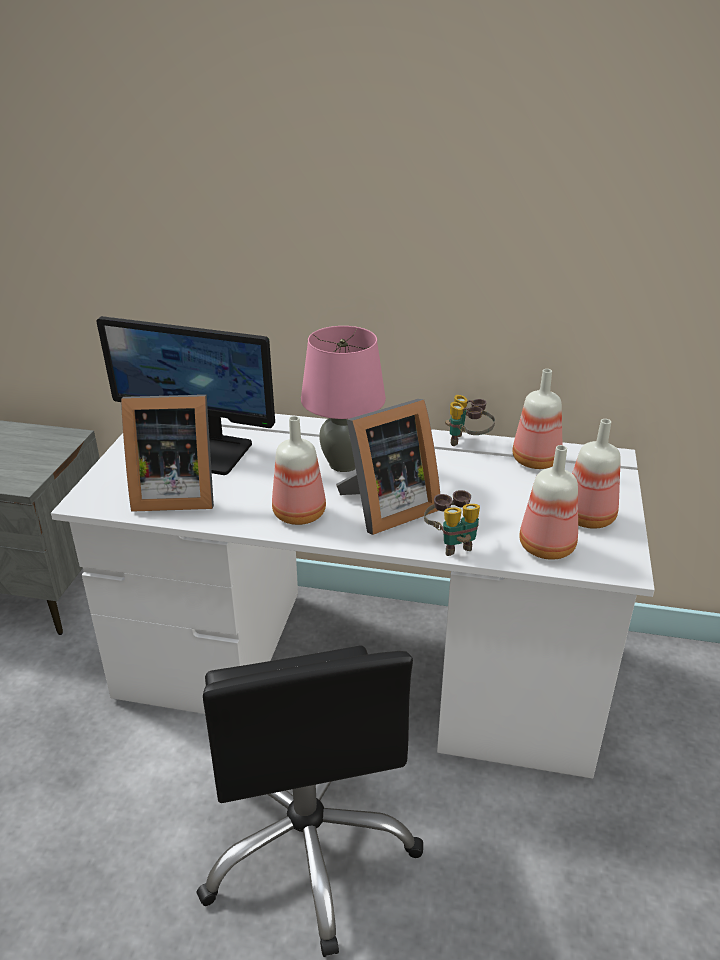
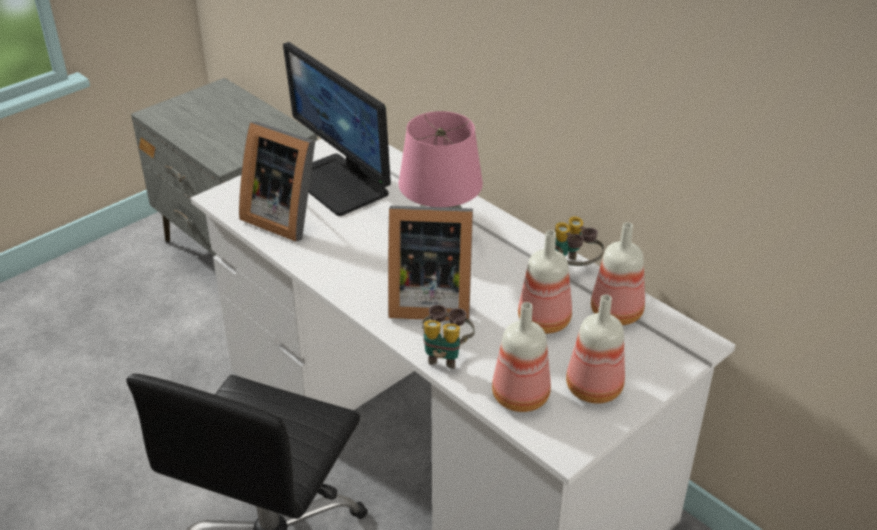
camera: 35 degrees right, 5 degrees up
bottle [272,416,326,525] -> bottle moved to [518,230,572,334]

